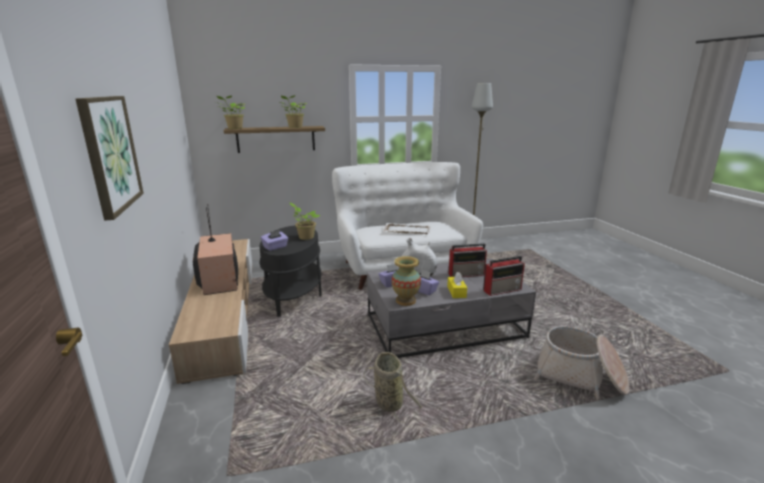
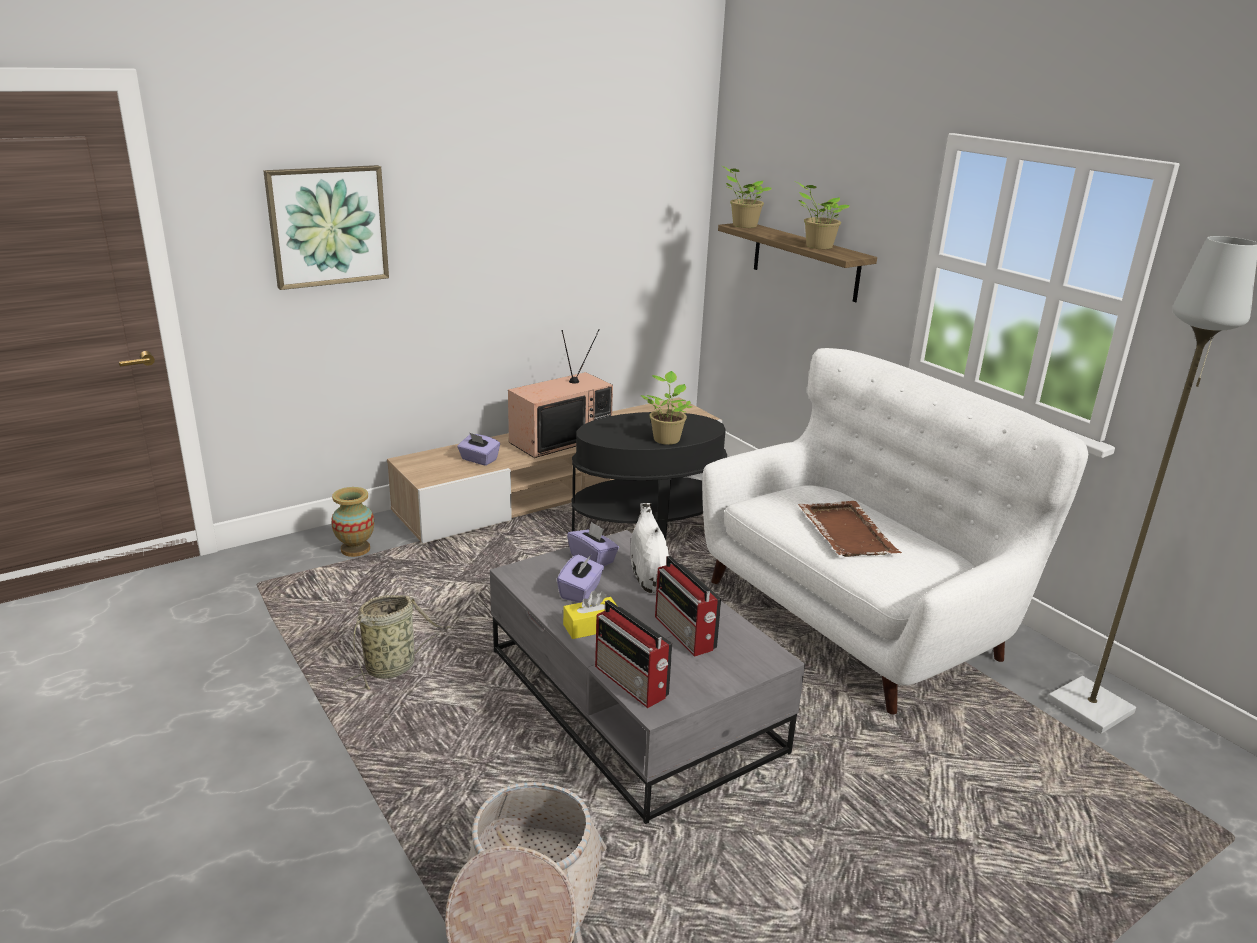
camera: 70 degrees right, 5 degrees up
purple tissue box [261,230,288,251] -> purple tissue box moved to [457,432,500,466]
white tray [384,223,431,234] -> brown tray [798,501,902,557]
vase [392,256,421,306] -> vase moved to [331,487,374,557]

